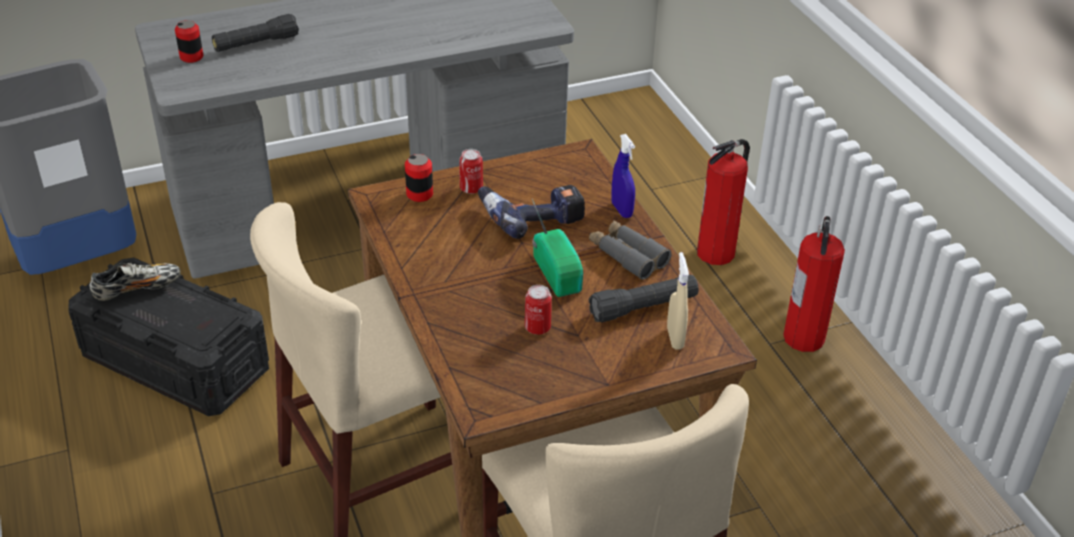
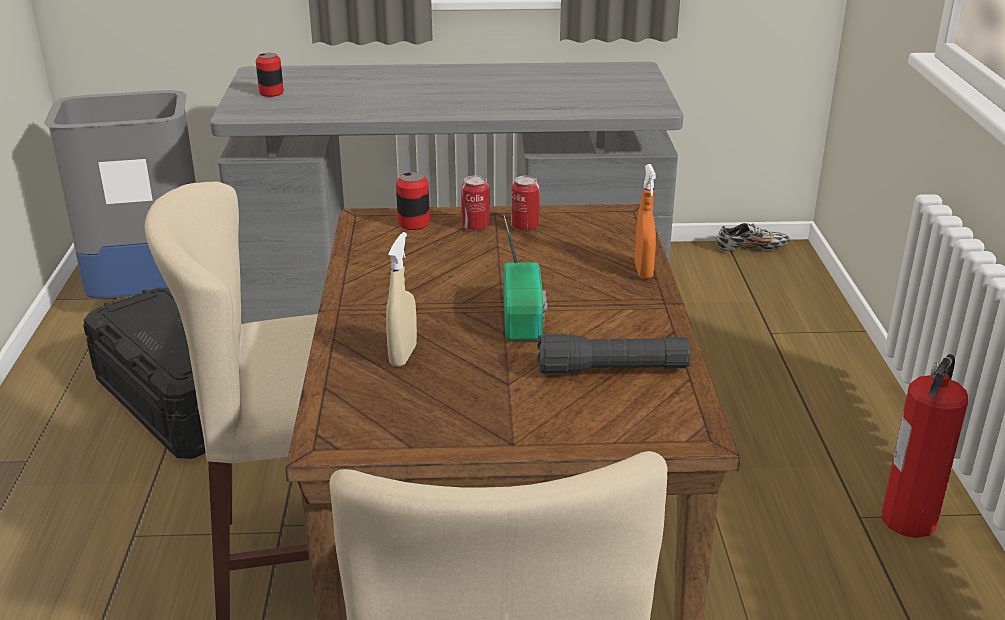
camera: 20 degrees right, 10 degrees down
shoe [89,263,181,301] -> shoe moved to [716,223,790,251]
black flashlight [212,14,299,52] -> none
power drill [478,185,585,239] -> none
can [525,285,552,335] -> can moved to [511,176,540,231]
grey binoculars [589,220,671,280] -> none
blue spray bottle [611,134,635,218] -> orange spray bottle [634,164,656,279]
beige spray bottle [667,252,689,350] -> beige spray bottle moved to [386,232,417,367]
fire extinguisher [697,139,750,265] -> none

